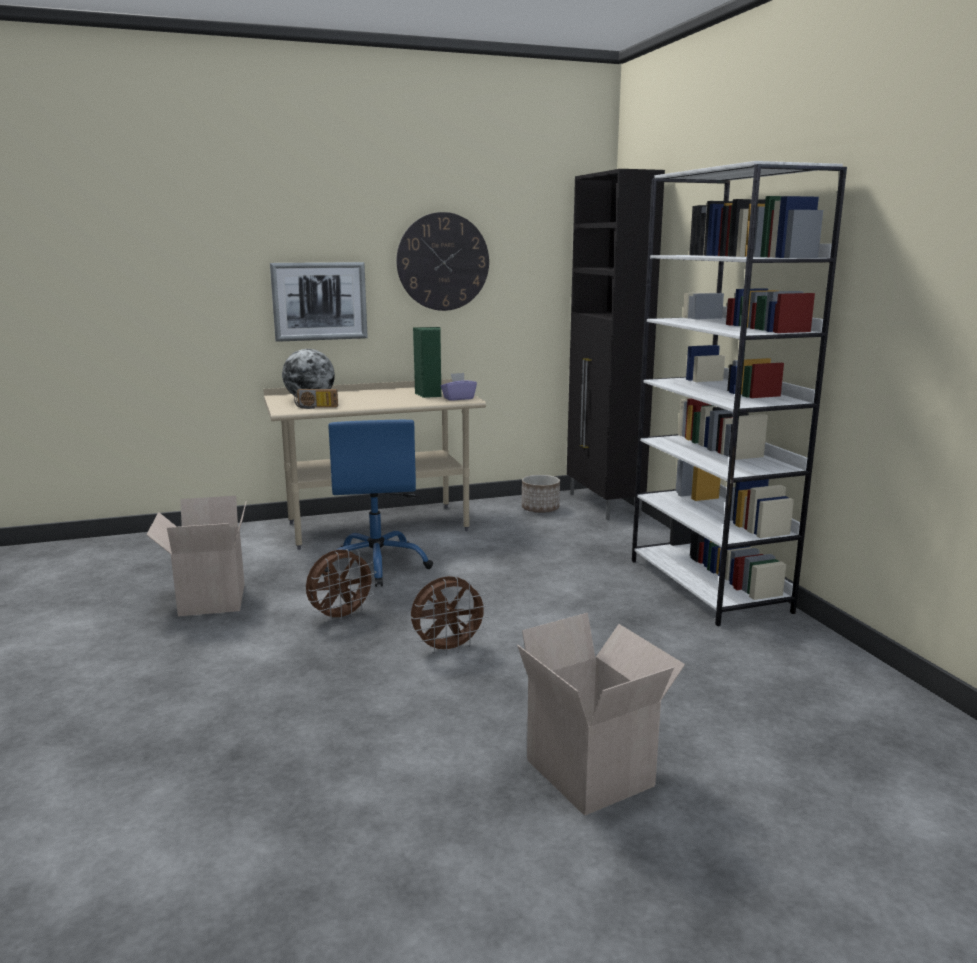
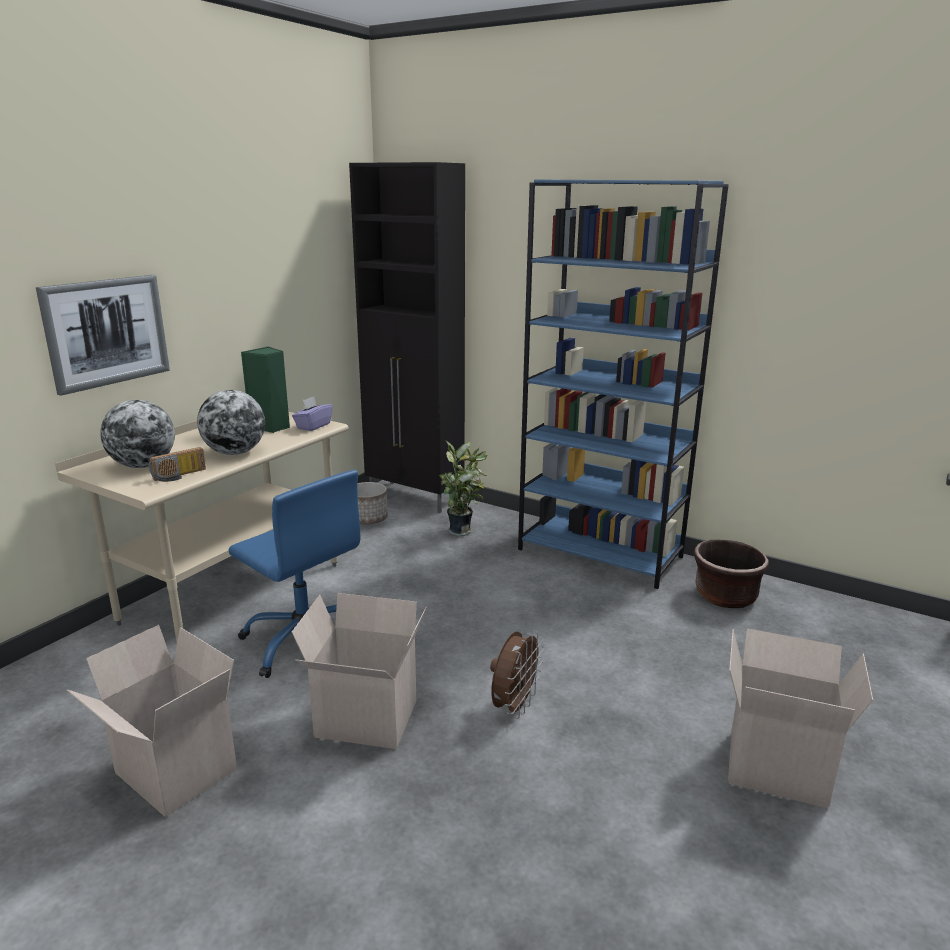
camera: 40 degrees left, 5 degrees up
brown fan [306,549,377,622] -> cardboard box [292,593,427,749]
wall clock [396,212,489,311] -> none
white bookcase [632,161,847,626] -> blue bookcase [518,179,729,589]
none -> globe [197,390,265,455]
none -> potted plant [439,441,488,536]
none -> brown planter [694,540,769,608]

